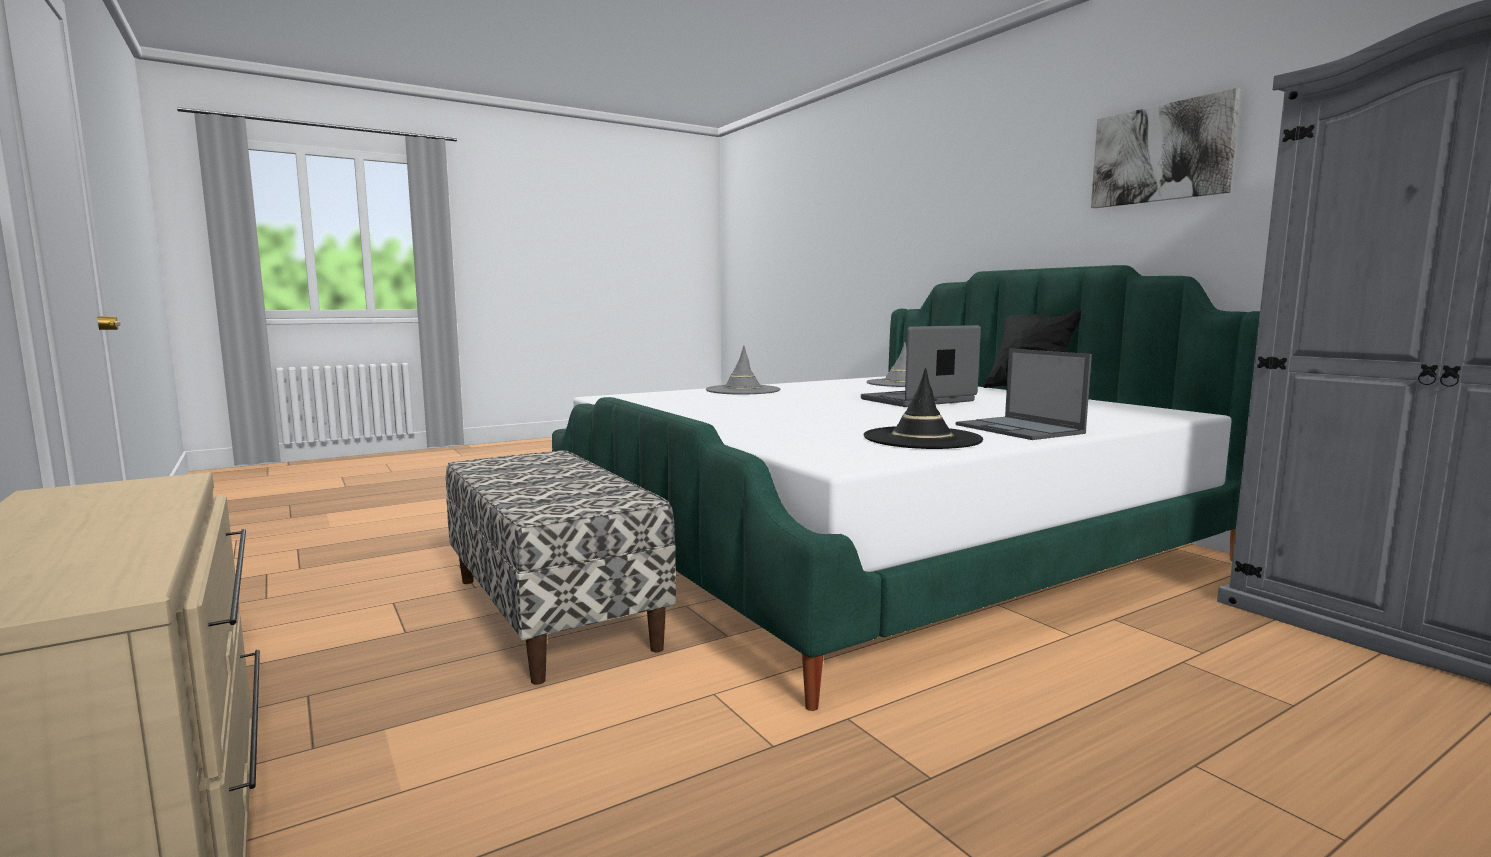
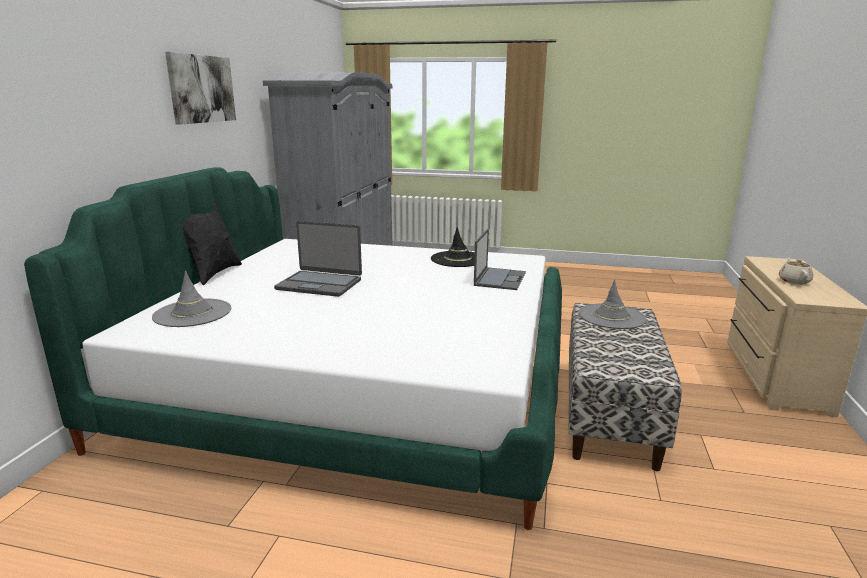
camera: 135 degrees left, 10 degrees up
grey hat [706,345,780,395] -> grey hat moved to [579,280,646,329]
laptop [956,349,1092,440] -> laptop moved to [474,229,526,290]
none -> beige teapot [779,257,813,284]

